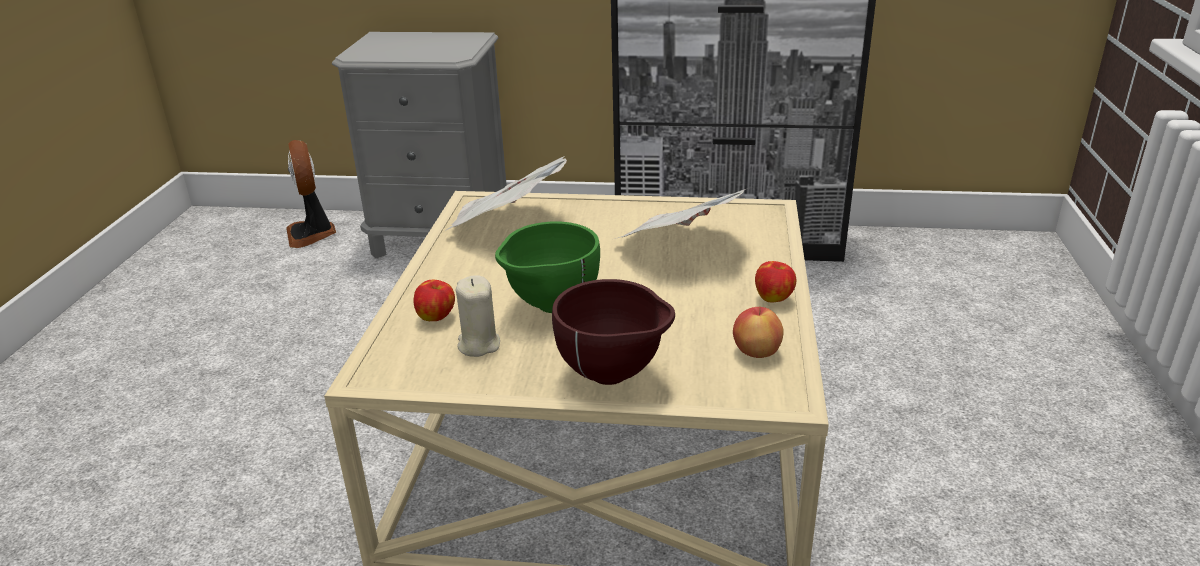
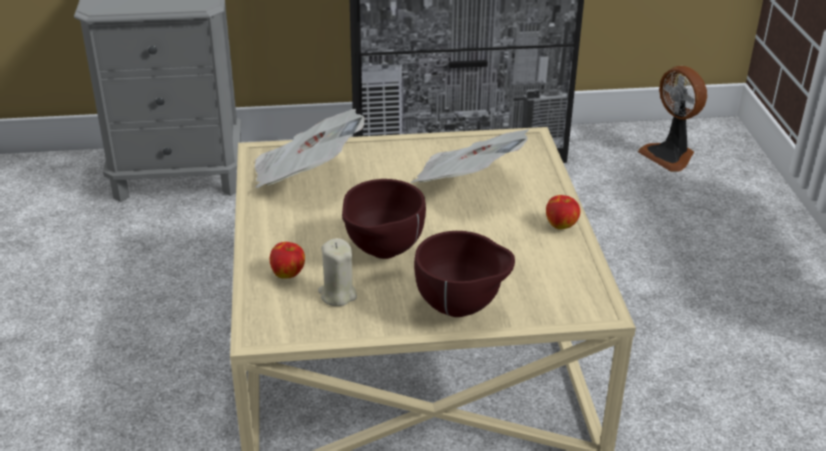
camera: 15 degrees left, 5 degrees up
fan [286,140,336,248] -> fan moved to [638,66,707,172]
green bowl [495,221,600,313] -> brown bowl [342,179,426,259]
apple [733,307,784,358] -> none

